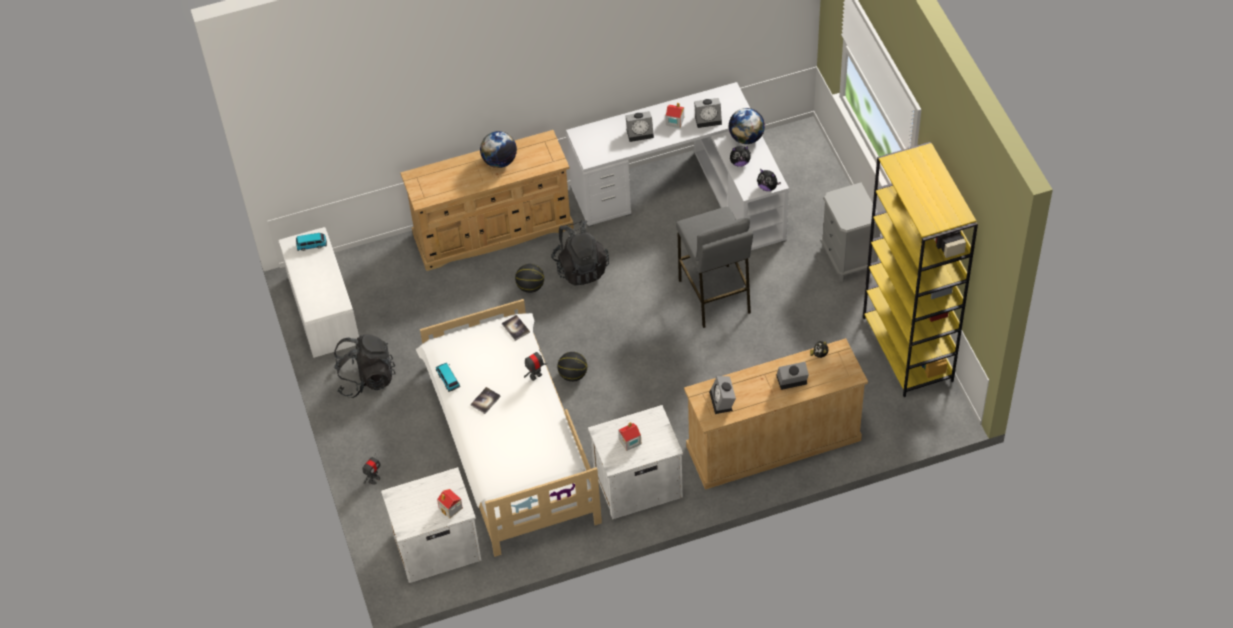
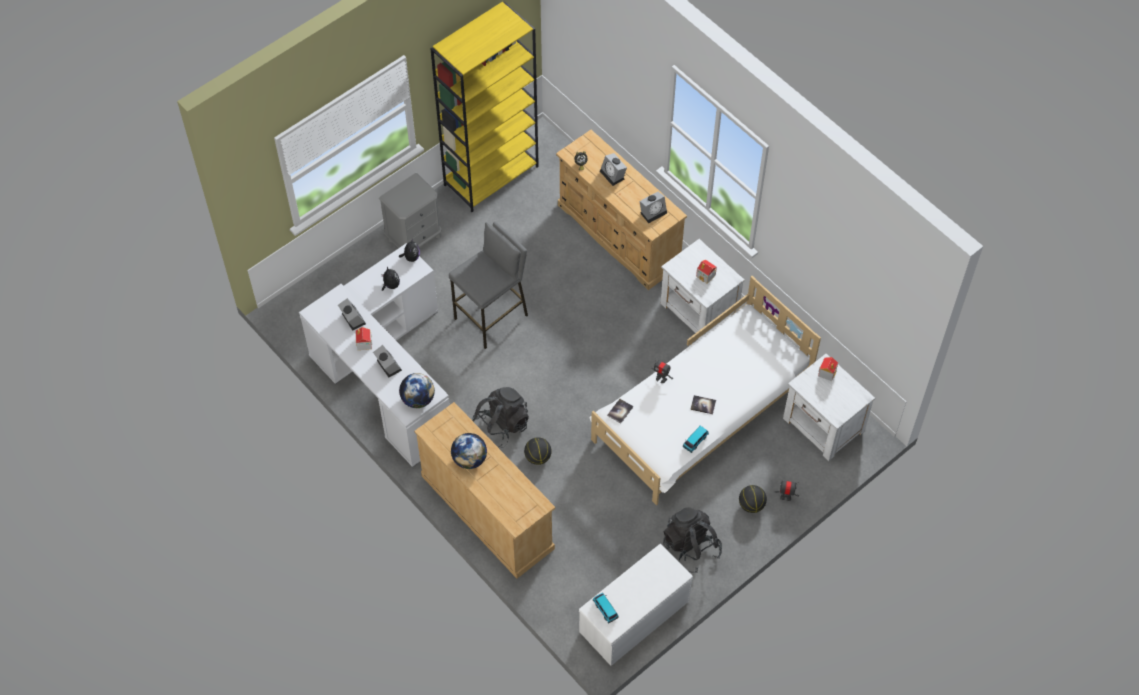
camera: 115 degrees left, 5 degrees up
basketball [557,352,587,382] -> basketball moved to [739,485,767,513]
globe [729,108,765,144] -> globe moved to [399,373,435,408]

